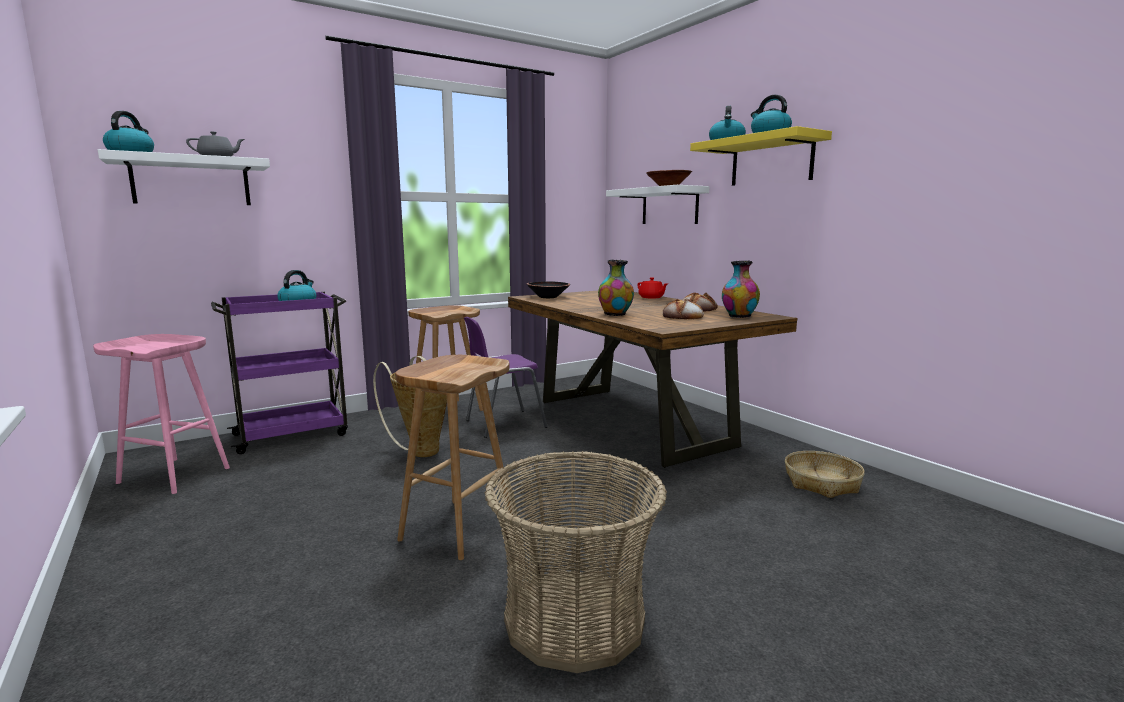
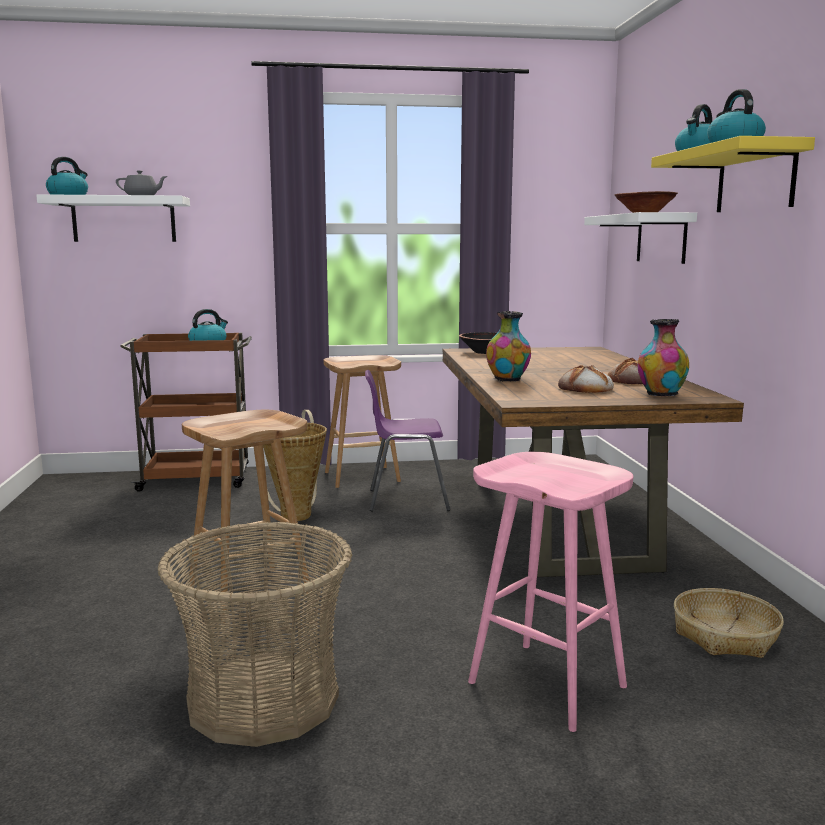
camera: 25 degrees right, 0 degrees up
pink stool [93,334,230,494] -> pink stool moved to [468,452,634,732]
purple cart [211,292,348,454] -> brown cart [120,333,252,492]
red teapot [637,278,668,298] -> none

